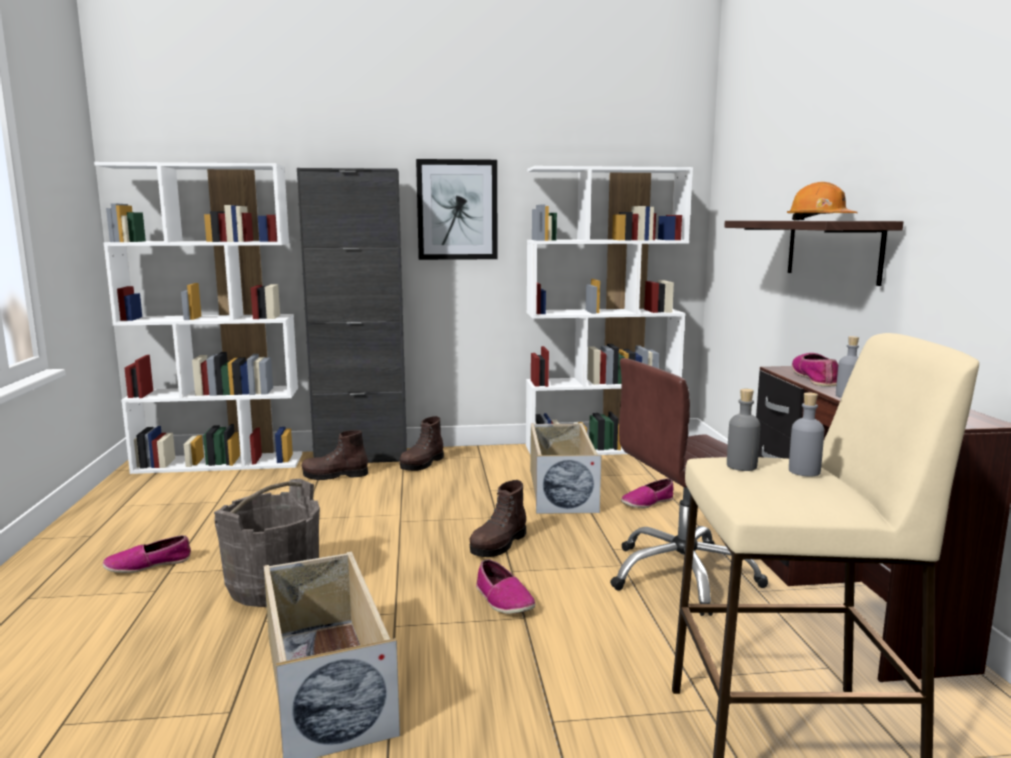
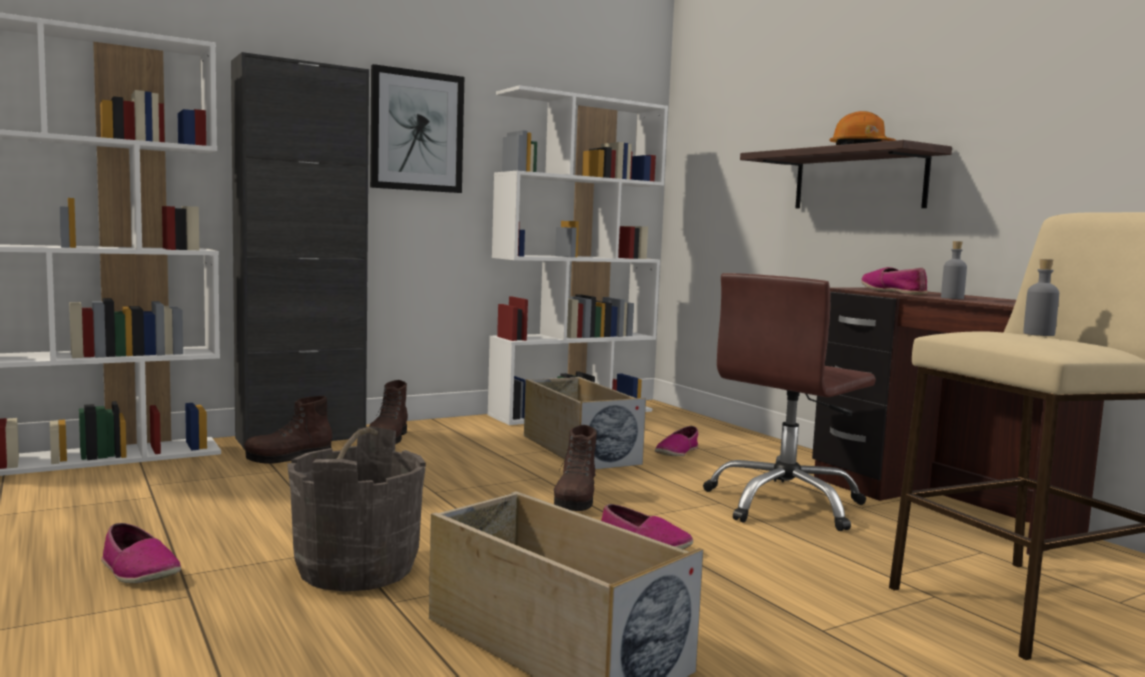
camera: 25 degrees left, 5 degrees down
shoe [103,535,191,573] -> shoe turned 90 degrees counterclockwise [102,523,181,583]
grey bottle [727,389,760,471] -> none

